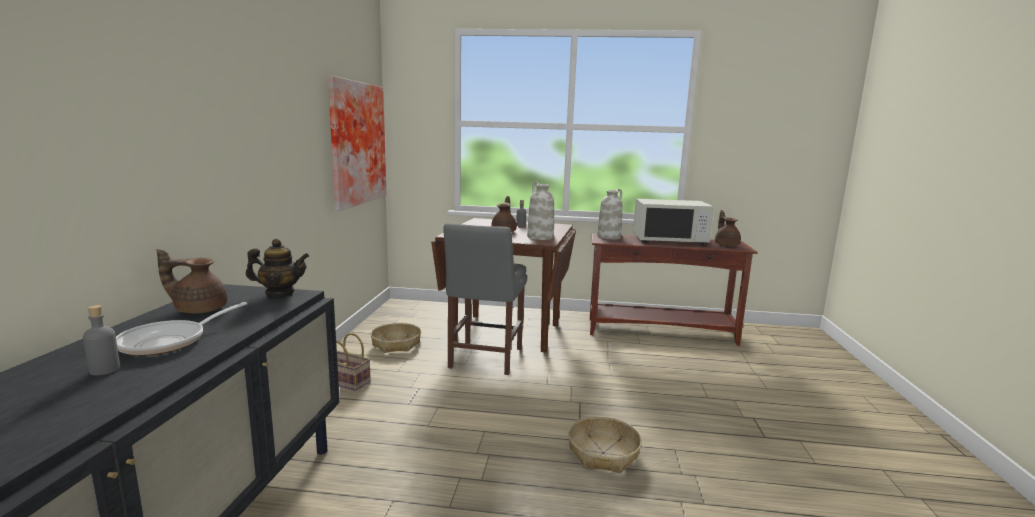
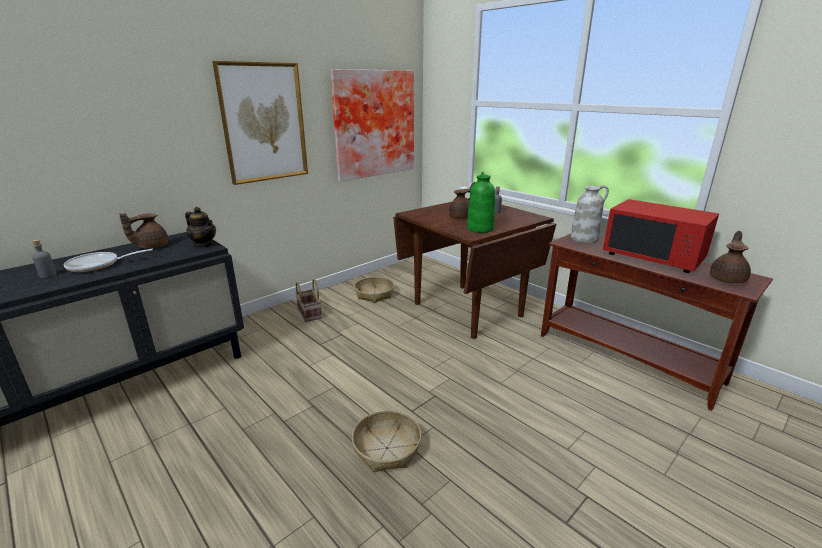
camera: 40 degrees right, 10 degrees up
brown teapot [157,249,227,314] -> brown teapot turned 90 degrees counterclockwise [119,213,168,249]
grey chair [443,223,527,375] -> none
white vase [527,182,554,240] -> green vase [467,172,495,233]
white microwave [633,199,714,246] -> red microwave [603,199,719,273]
none -> picture [212,61,308,185]

